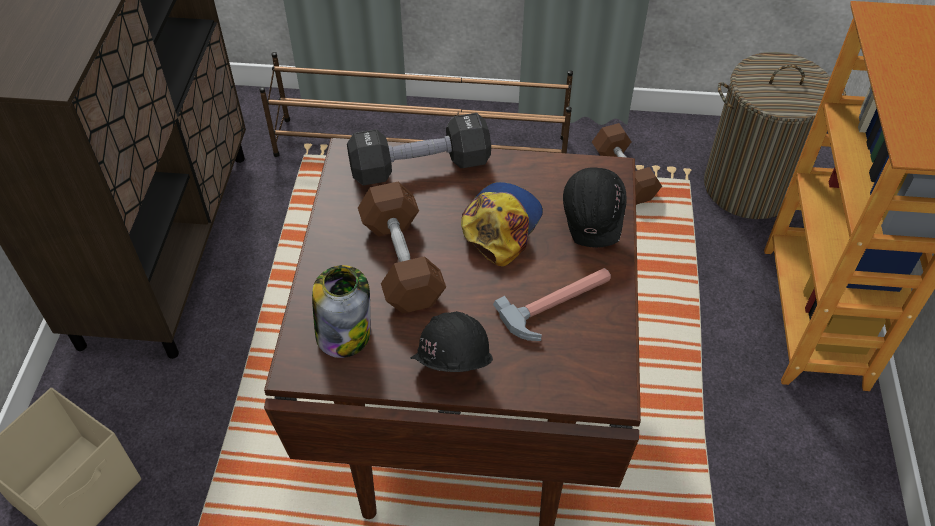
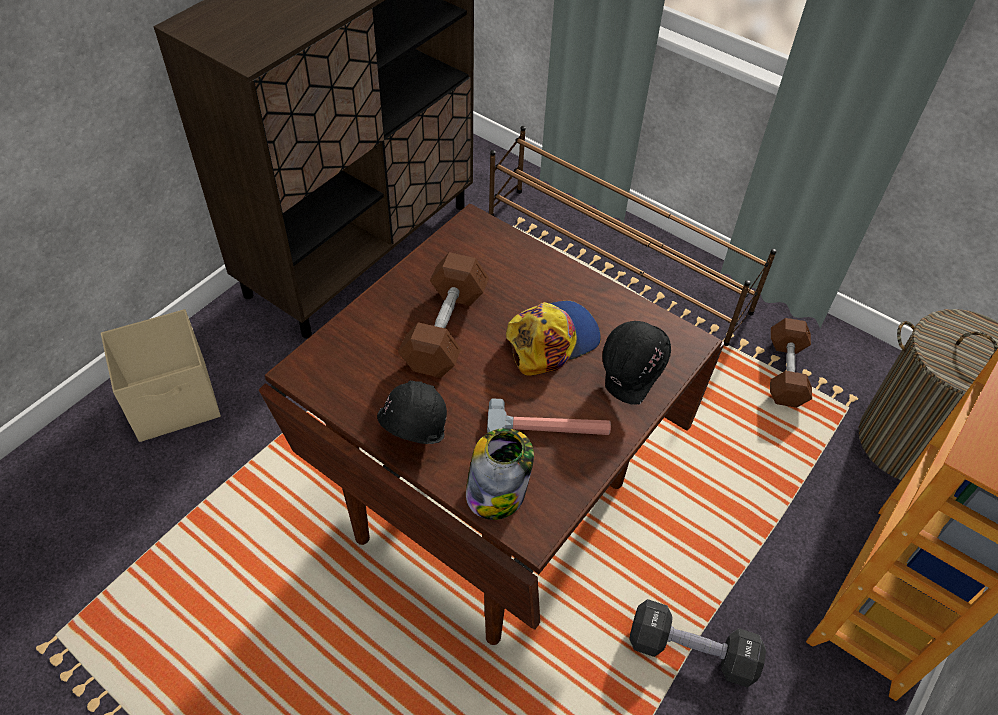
camera: 30 degrees right, 0 degrees up
jar [312,265,371,358] -> jar moved to [466,428,534,520]
black dumbbell [347,113,491,185] -> black dumbbell moved to [629,599,766,687]

